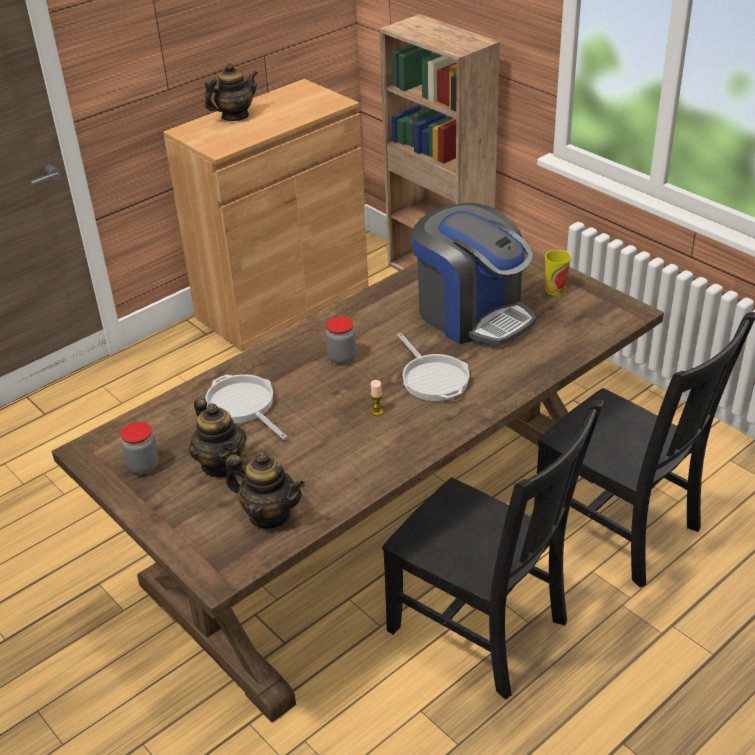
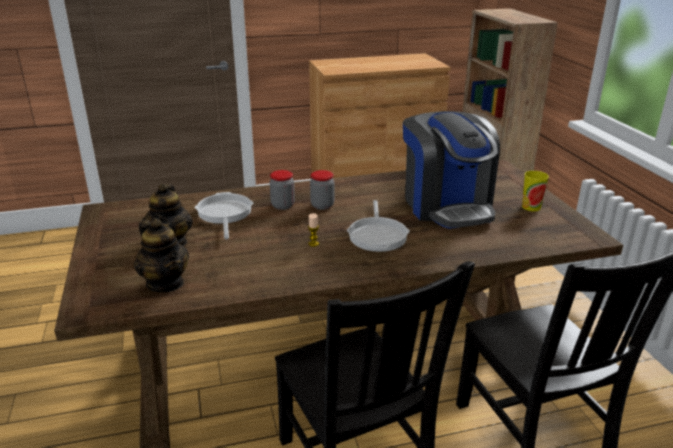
camera: 25 degrees right, 10 degrees down
jar [120,422,159,475] -> jar moved to [270,170,295,210]
teapot [205,63,258,121] -> none

